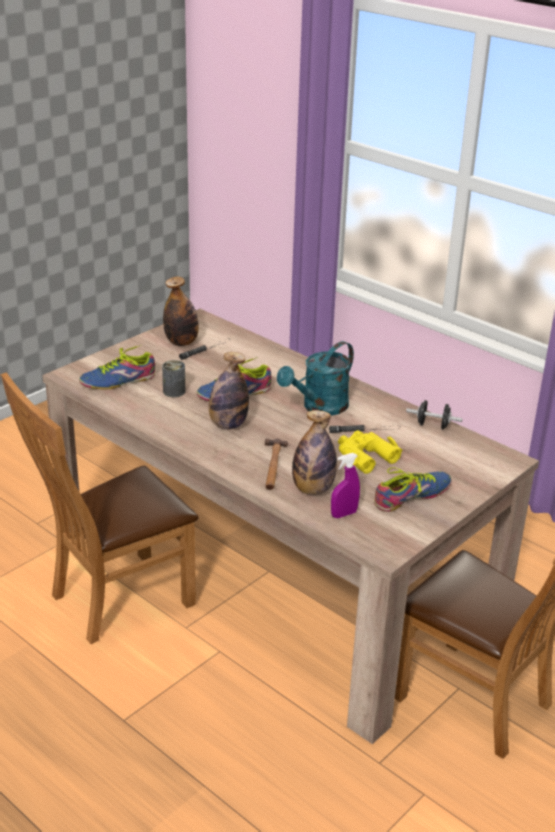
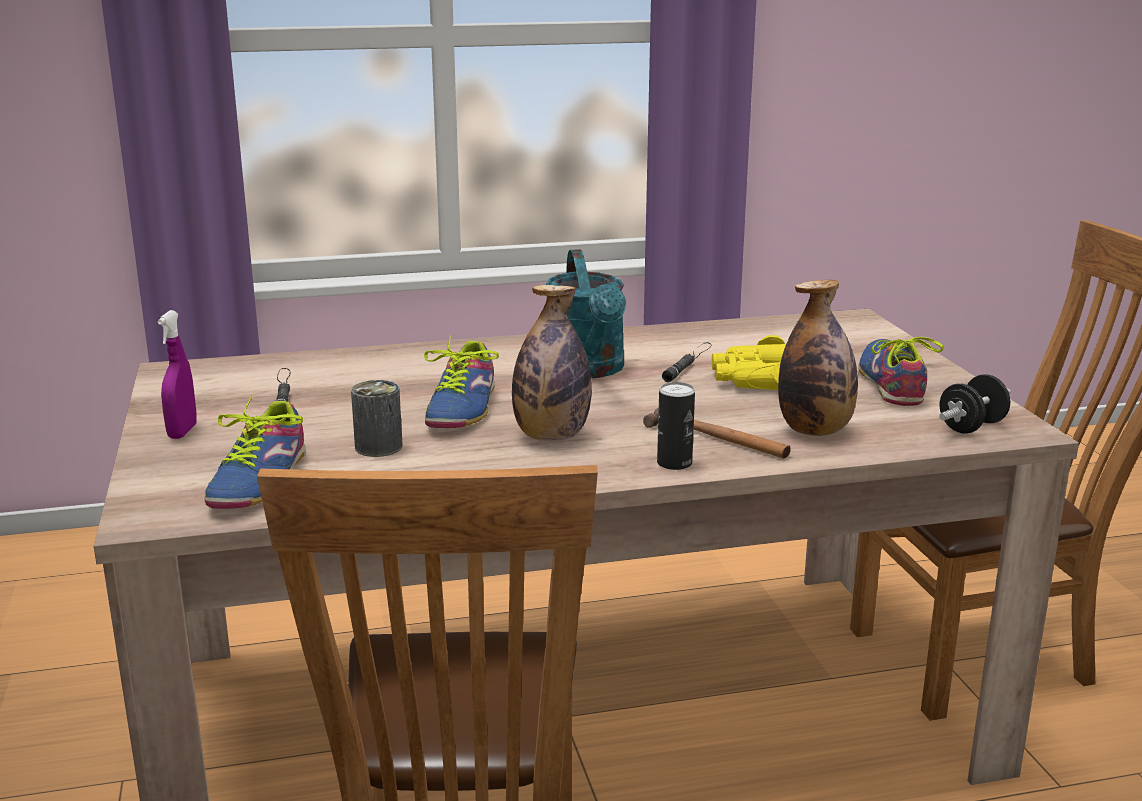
camera: 55 degrees left, 10 degrees down
bottle [163,277,199,346] -> none
purple spray bottle [331,453,360,518] -> purple spray bottle moved to [158,310,197,439]
black dumbbell [406,400,463,430] -> black dumbbell moved to [939,374,1010,433]
none -> can [657,382,695,470]

